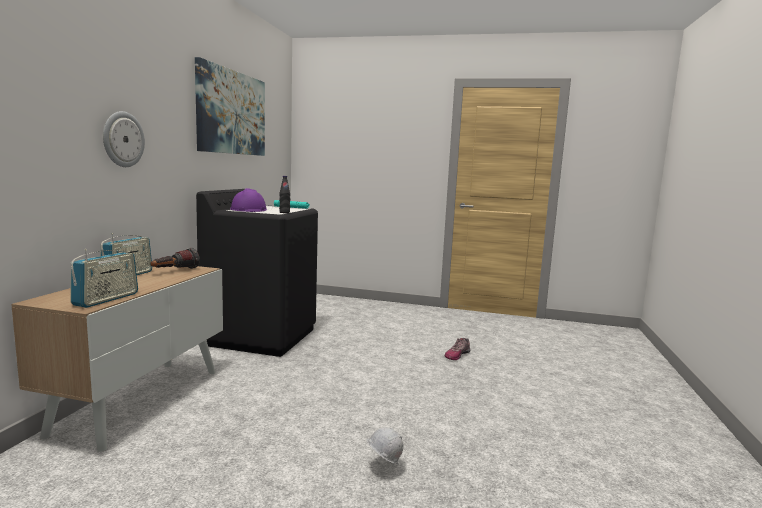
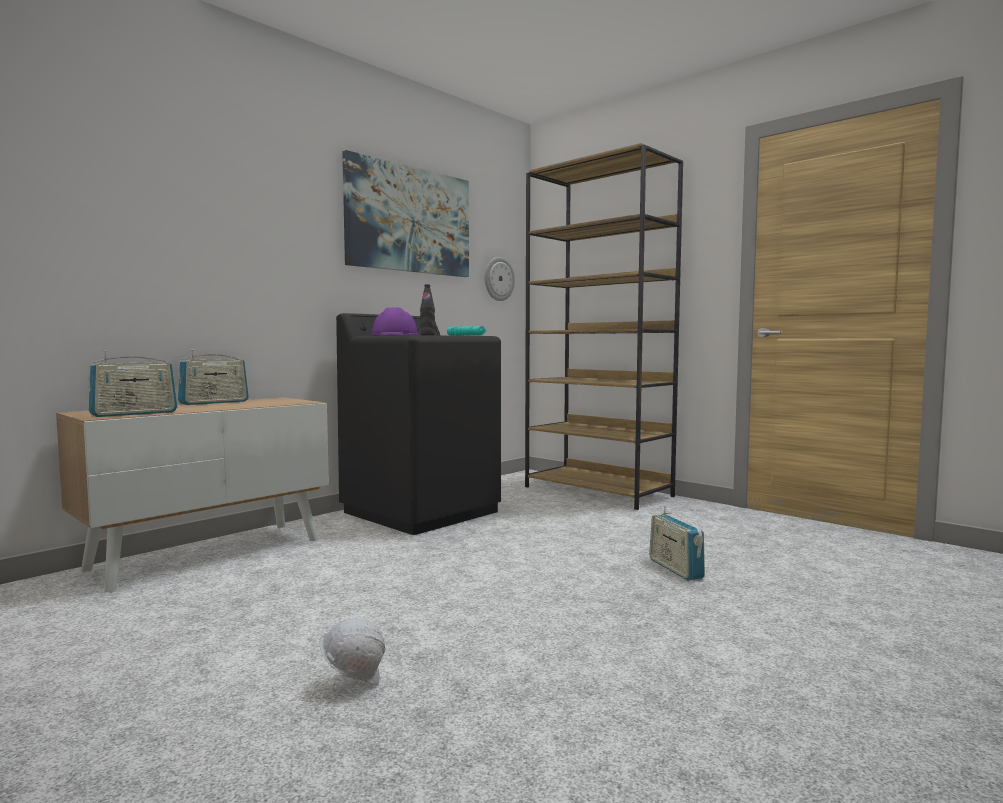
camera: 30 degrees right, 5 degrees down
wall clock [103,111,145,167] -> wall clock moved to [485,257,515,301]
flashlight [150,248,200,269] -> none
shoe [445,338,470,360] -> radio [649,506,705,581]
none -> brown bookcase [525,143,683,510]

